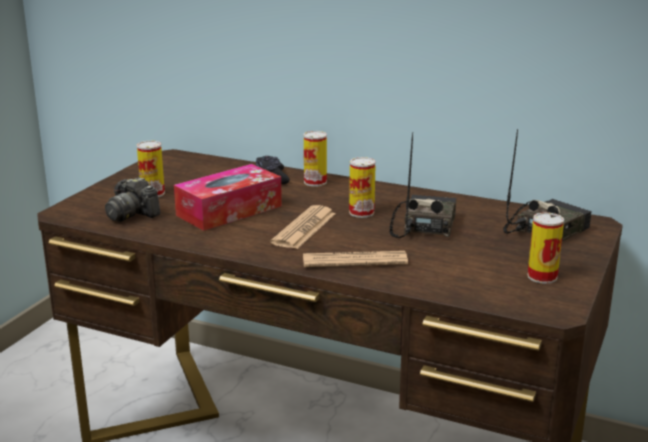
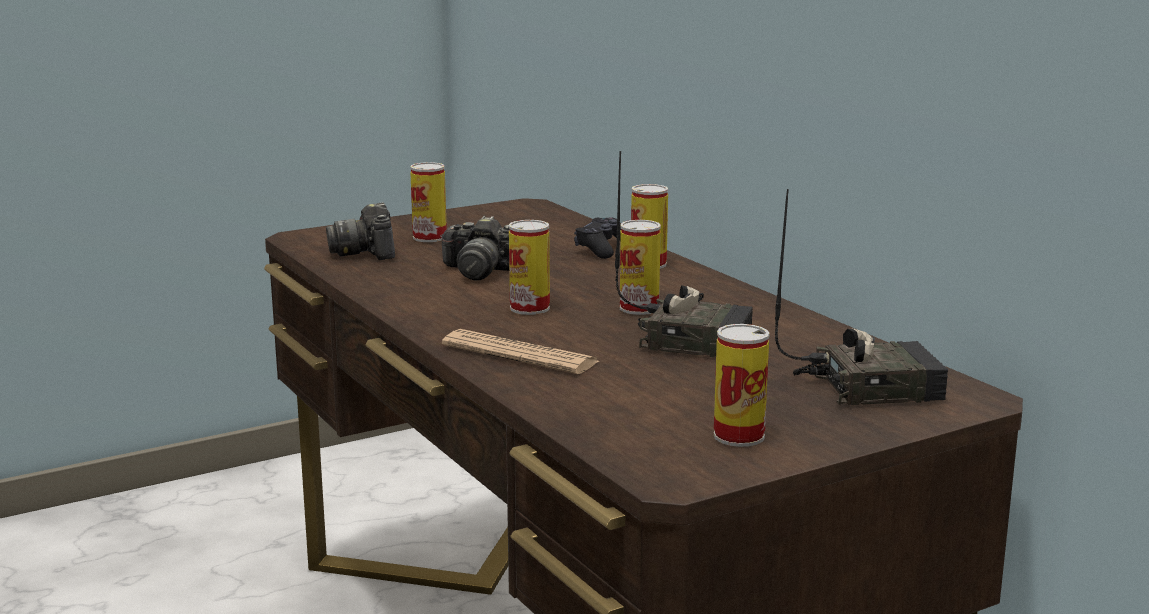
camera: 35 degrees right, 5 degrees down
tissue box [174,164,282,231] -> camera [440,216,510,280]
newspaper [271,205,336,249] -> can [509,220,550,315]
radio [389,132,456,238] -> radio turned 60 degrees clockwise [615,151,753,357]

